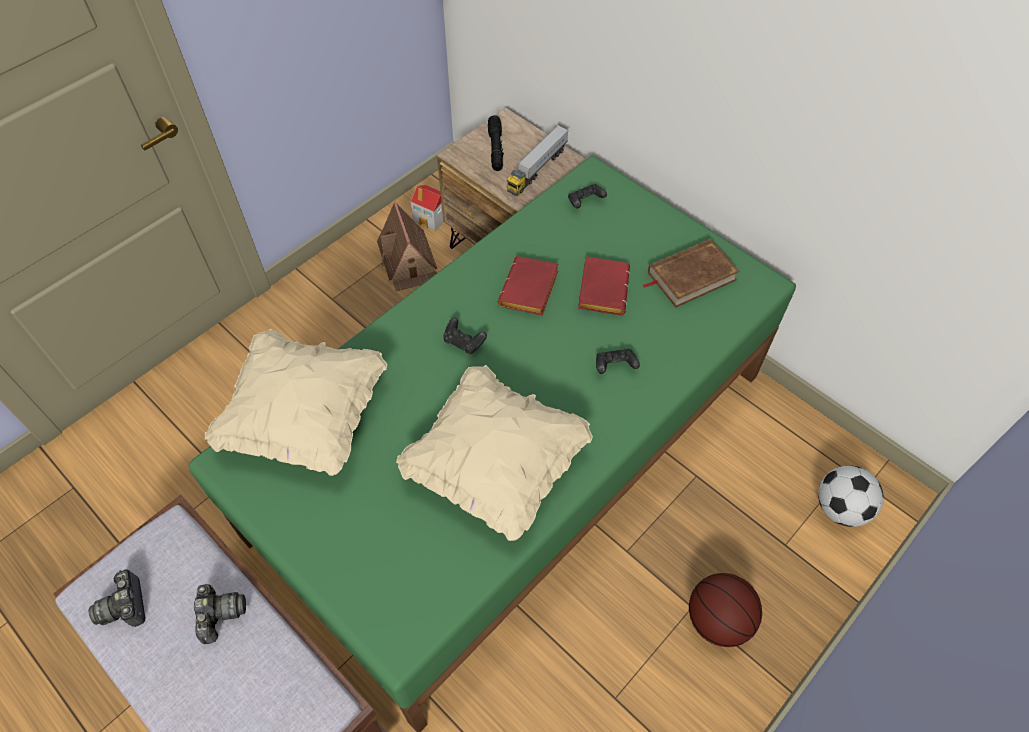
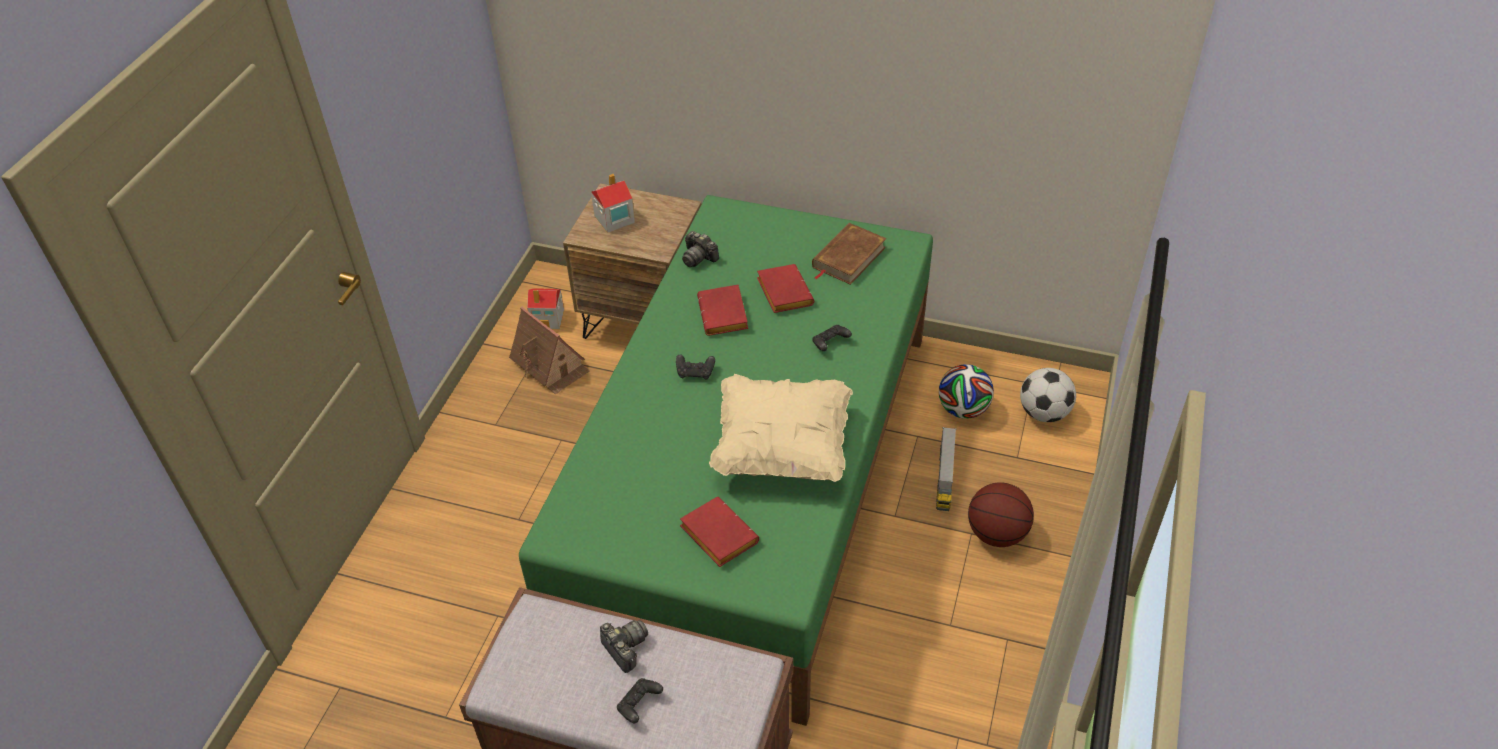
camera: 25 degrees left, 10 degrees down
camera [89,569,145,627] -> camera moved to [682,231,719,267]
beige pillow [205,329,387,476] -> none
black flashlight [488,115,504,171] -> toy house [591,174,635,233]
toy truck [507,125,569,196] -> toy truck moved to [936,427,956,511]
black game controller [568,184,607,209] -> black game controller moved to [617,678,663,723]
none -> red book [680,497,759,567]
none -> football [939,364,994,419]

